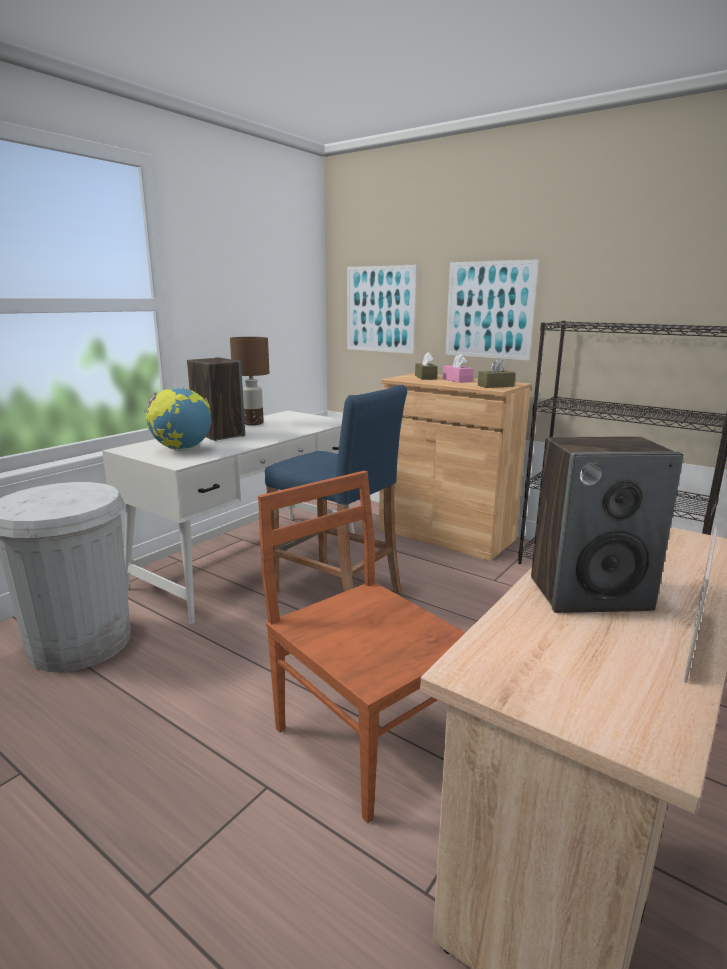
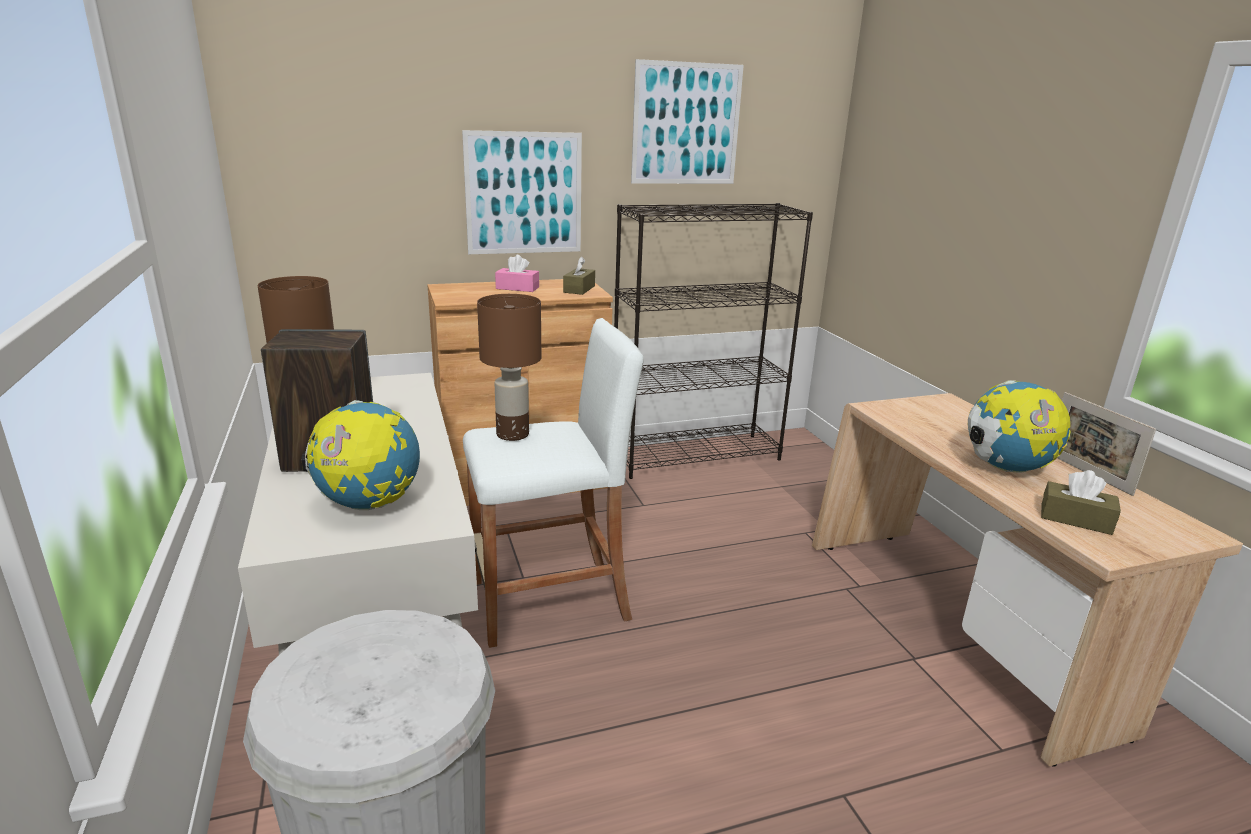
camera: 55 degrees left, 5 degrees up
brown chair [258,471,466,823] -> none
blue stool [265,385,407,594] -> white stool [463,318,643,648]
picture [347,265,417,354] -> picture moved to [631,59,744,184]
brown tissue box [415,352,438,380] -> brown tissue box moved to [1041,470,1121,535]
speaker [531,436,683,613] -> globe [968,380,1071,473]
none -> brown table lamp [477,294,541,441]

